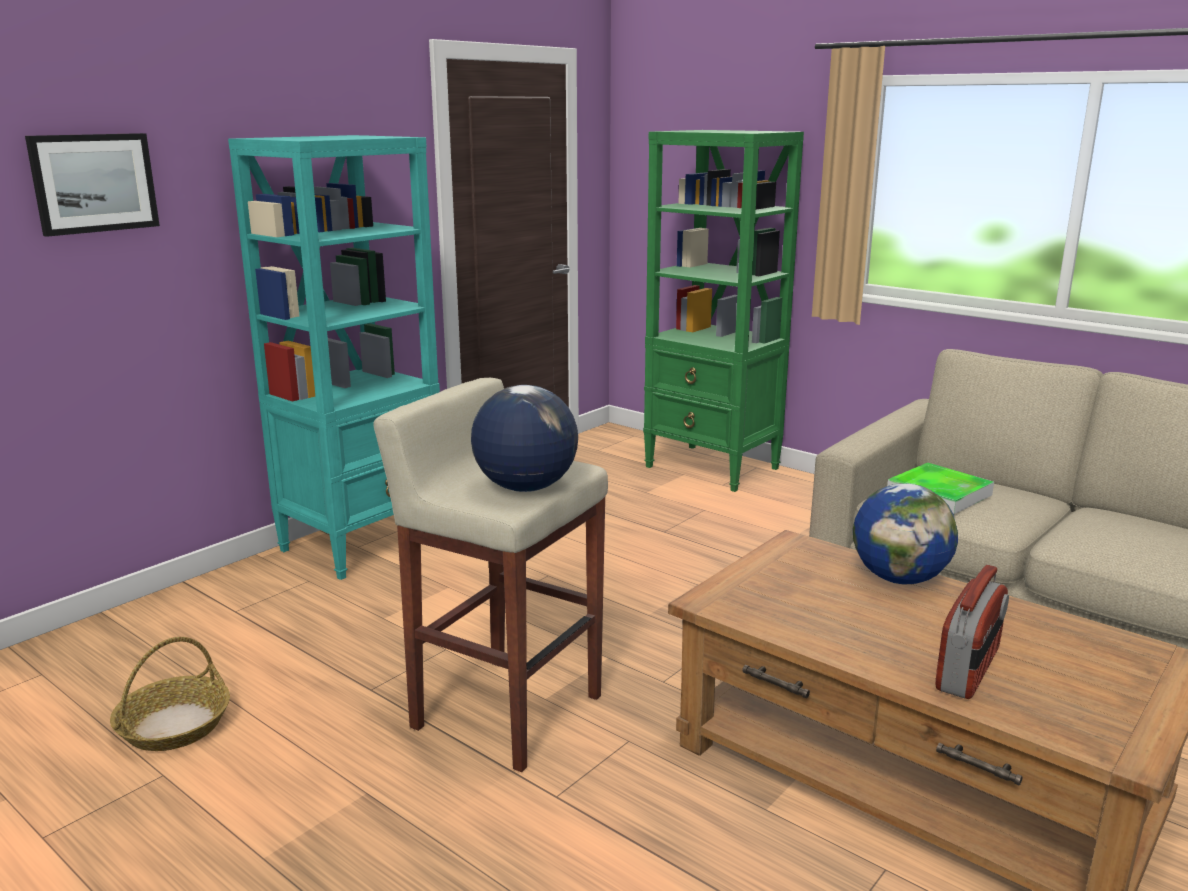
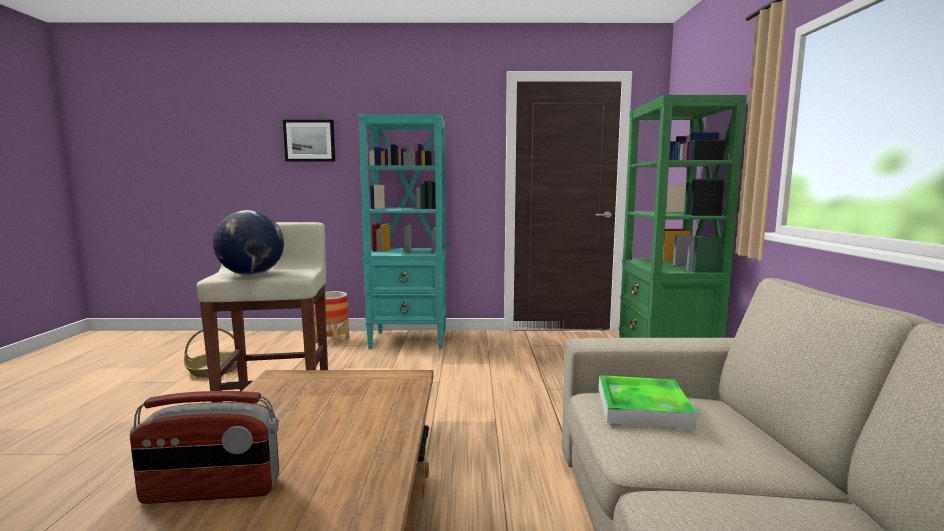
camera: 50 degrees right, 10 degrees down
globe [853,483,958,585] -> none
none -> planter [314,291,349,345]

